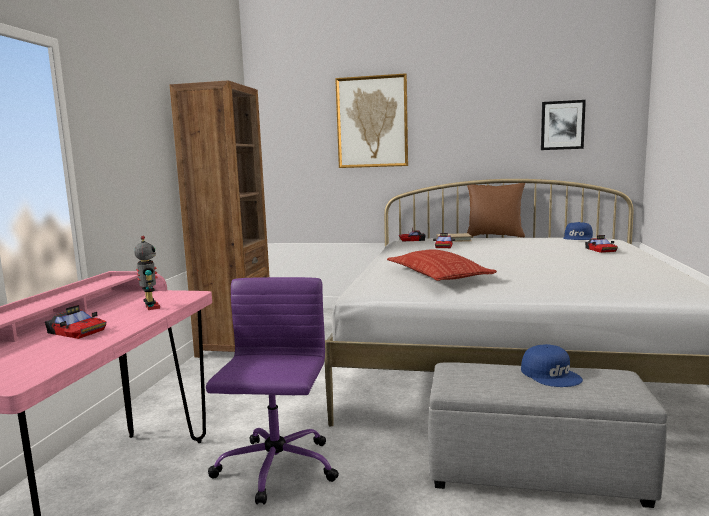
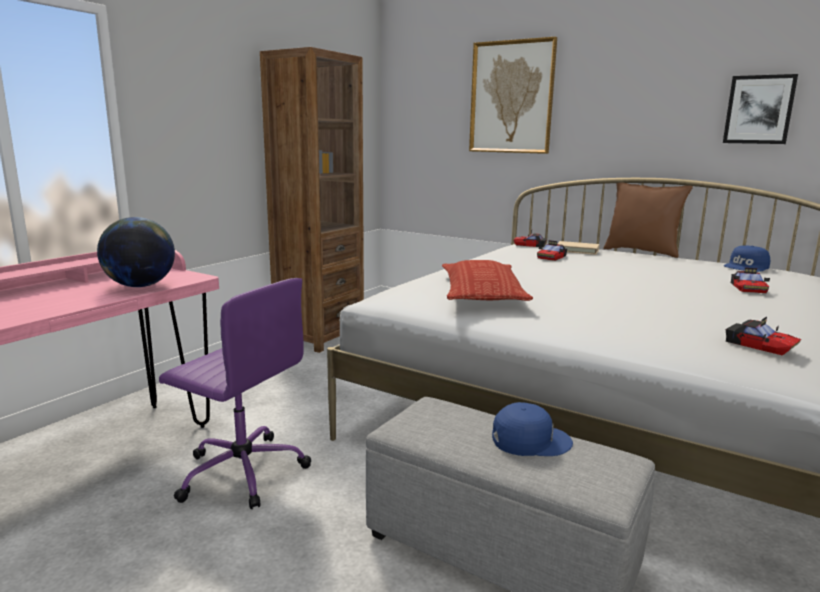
camera: 20 degrees right, 5 degrees up
toy car [45,305,106,339] -> toy car moved to [726,317,801,356]
toy robot [134,236,160,310] -> globe [97,217,175,287]
purple office chair [206,277,339,505] -> purple office chair turned 90 degrees clockwise [159,278,311,509]
blue cap [521,344,583,387] -> blue cap turned 90 degrees counterclockwise [492,402,573,456]

